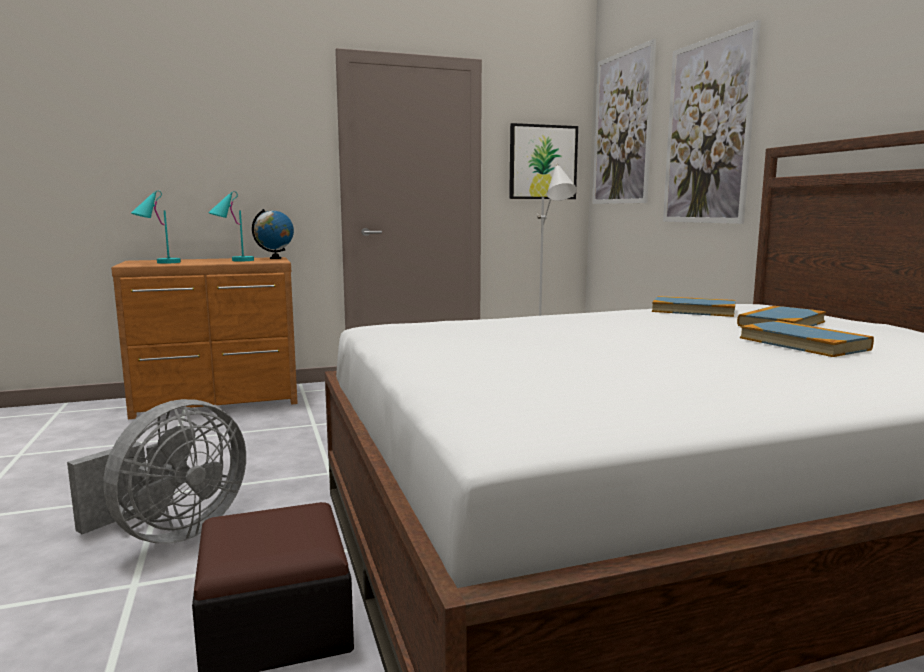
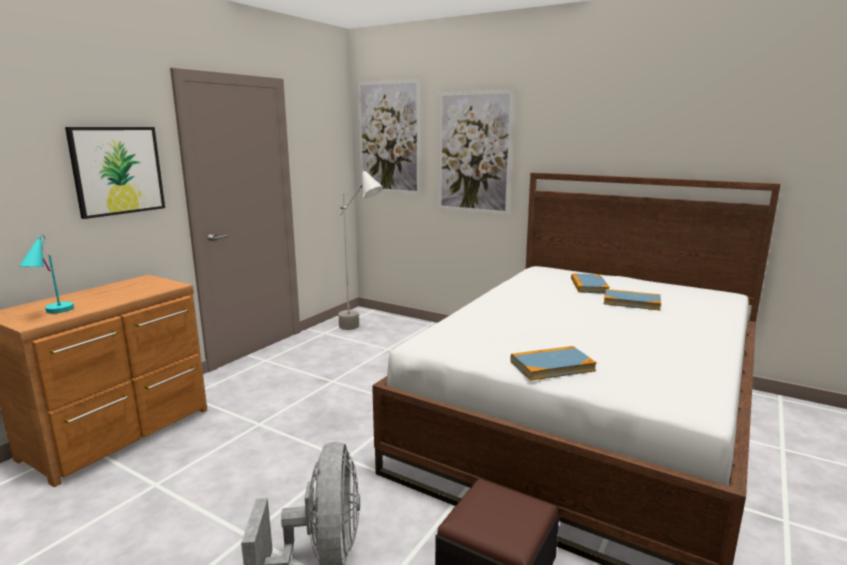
camera: 40 degrees left, 5 degrees up
turquoise table lamp [208,191,254,261] -> none
globe [252,209,294,259] -> none
picture [509,123,578,199] -> picture moved to [65,127,165,219]
book [652,296,736,317] -> book moved to [510,346,597,381]

